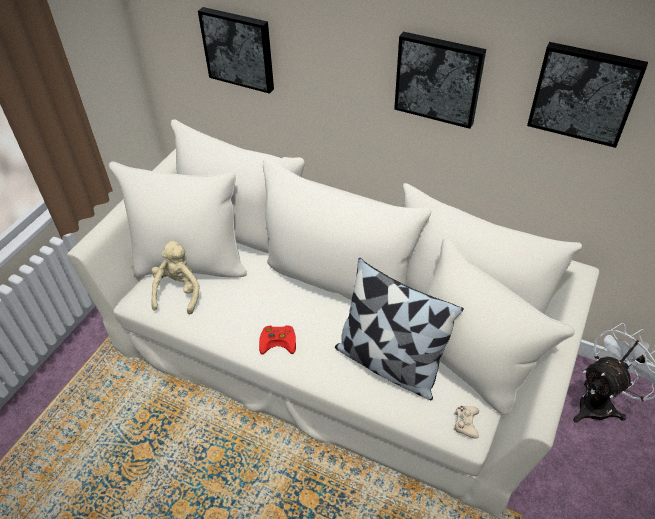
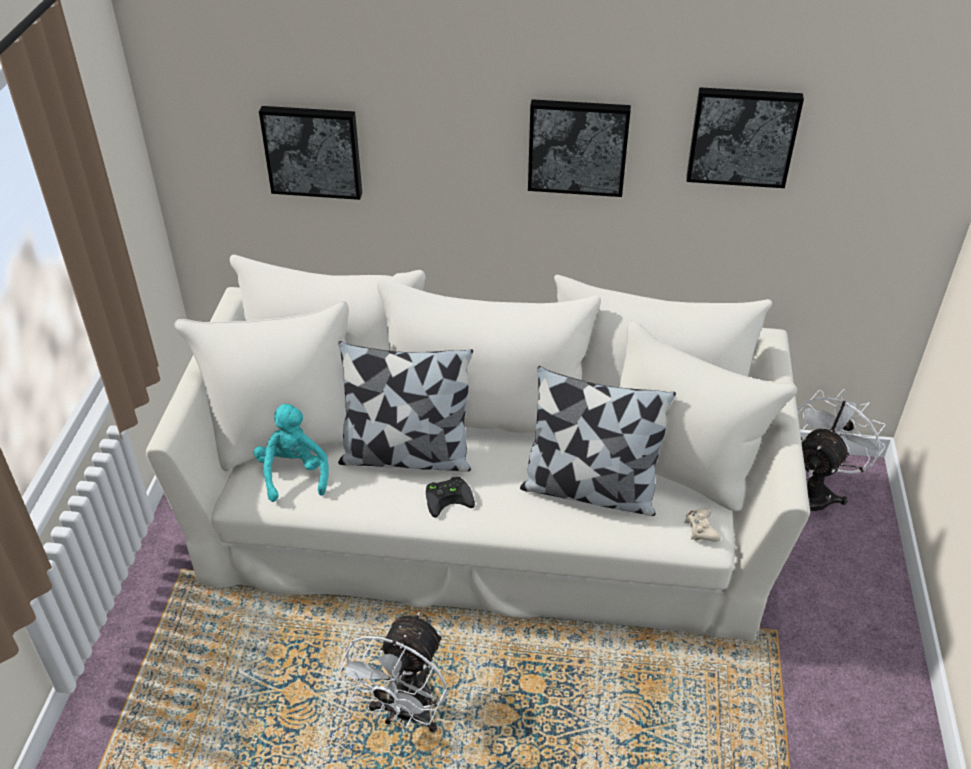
camera: 20 degrees left, 5 degrees down
beige plush toy [151,241,200,315] -> turquoise plush toy [253,404,329,502]
red game controller [259,325,296,354] -> black game controller [426,477,475,517]
none -> white fan [336,612,448,732]
none -> pillow [338,341,473,472]

